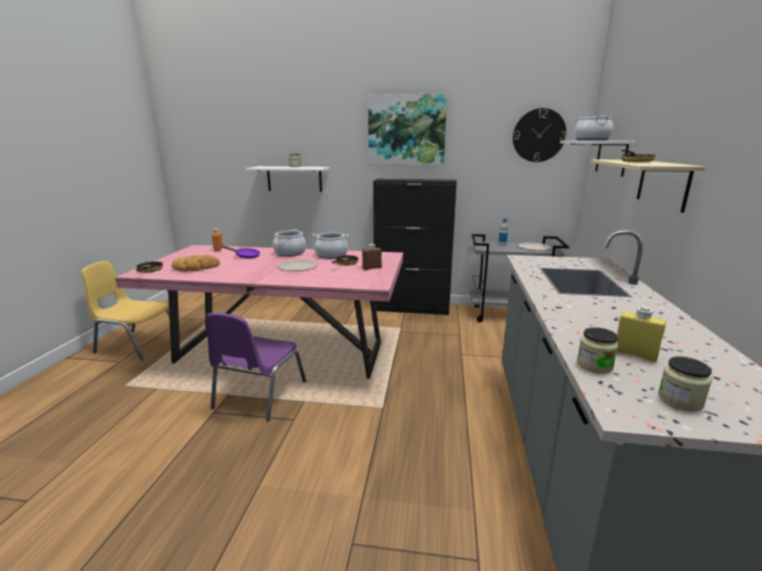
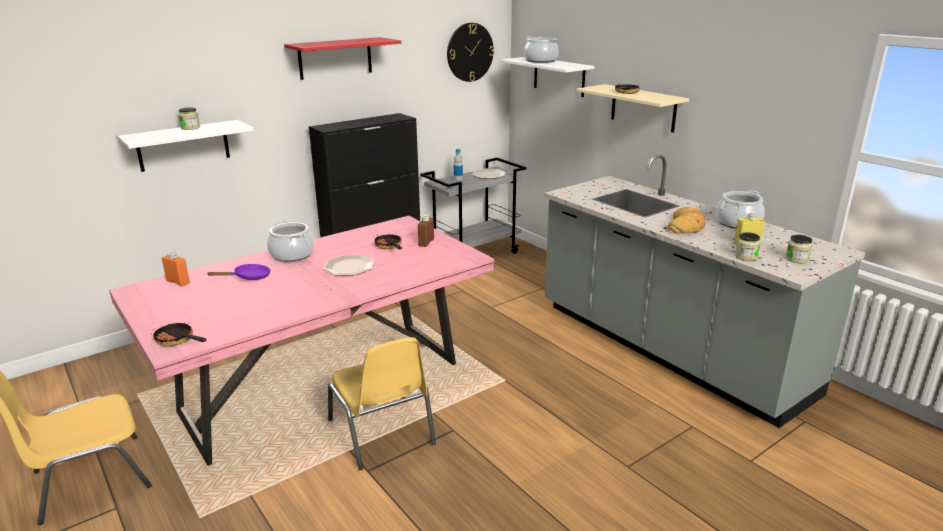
camera: 45 degrees left, 5 degrees up
bread [172,254,220,272] -> bread moved to [668,207,706,234]
purple chair [205,313,306,421] -> yellow chair [328,337,436,470]
cooking pot [313,232,349,259] -> cooking pot moved to [716,190,765,229]
picture [368,93,447,165] -> red shelf [284,37,401,80]

